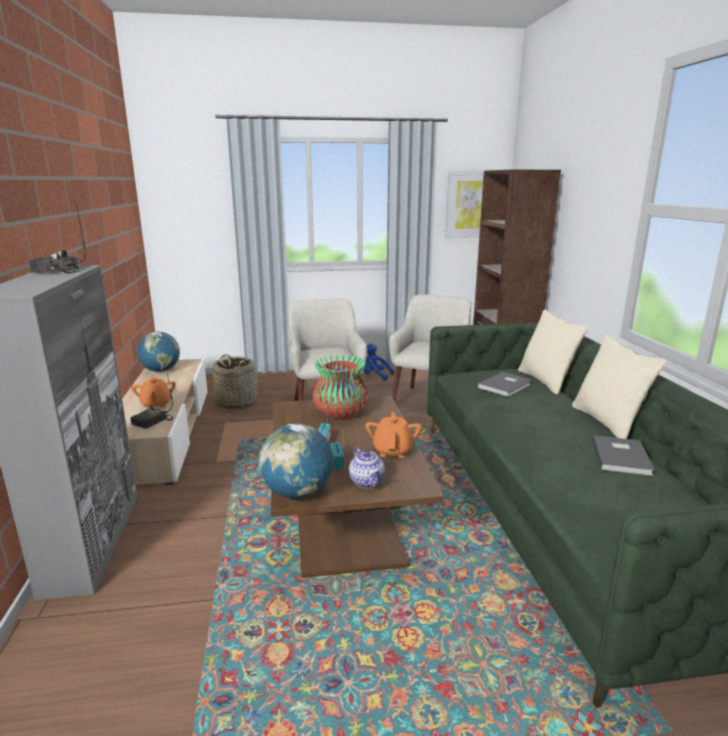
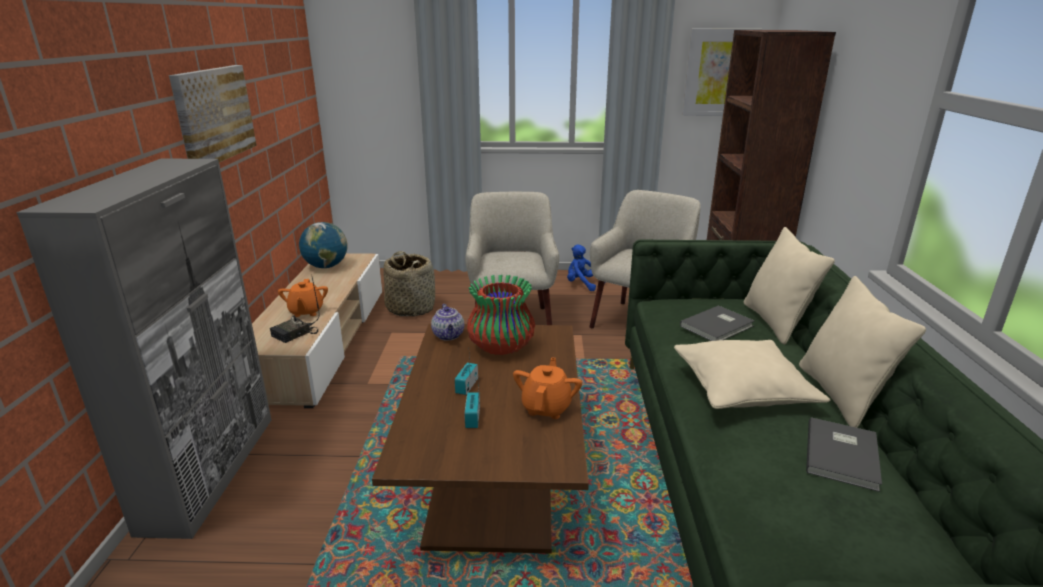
camera: 10 degrees right, 5 degrees up
radio [29,200,86,273] -> none
globe [259,424,333,499] -> none
teapot [349,447,385,488] -> teapot moved to [431,304,464,341]
none -> picture [169,65,257,162]
none -> beige pillow [674,340,831,409]

